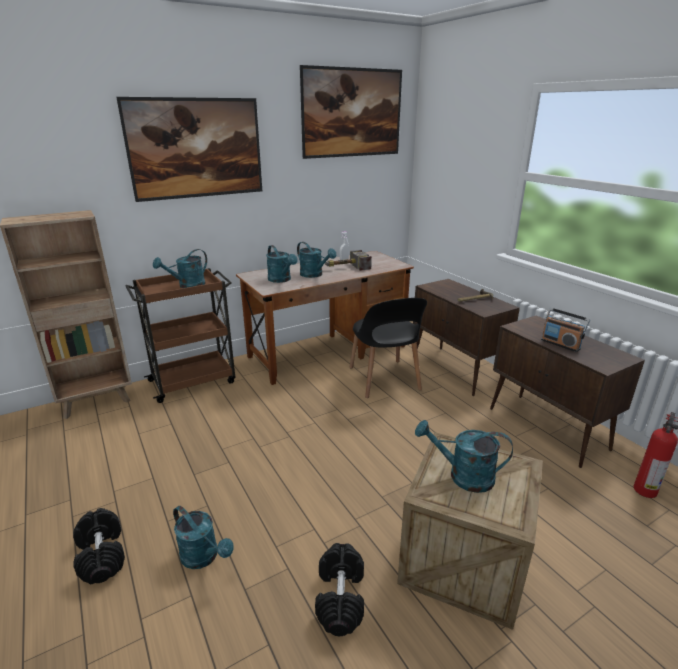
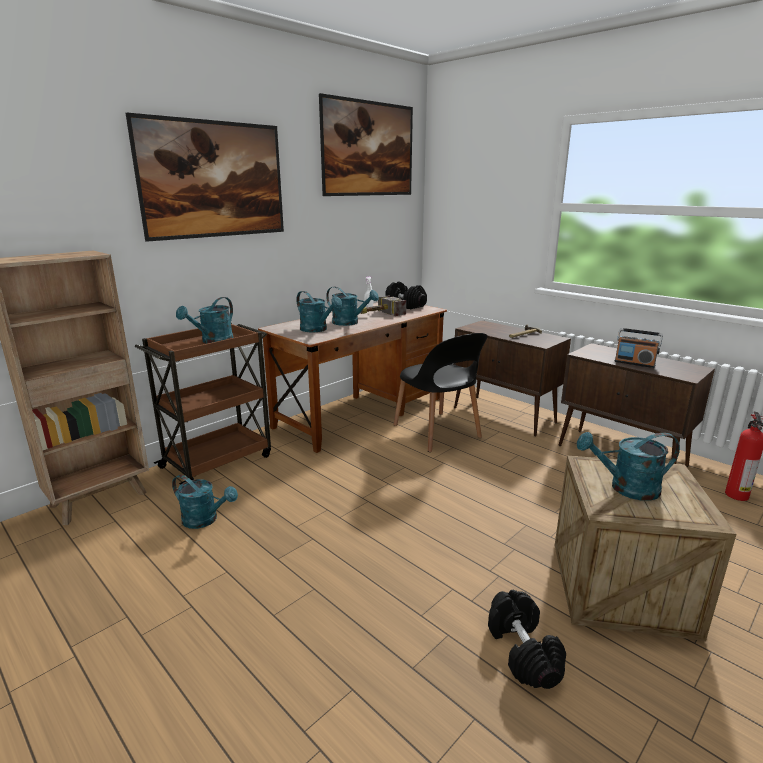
camera: 15 degrees left, 5 degrees down
black dumbbell [73,508,125,584] -> black dumbbell moved to [386,281,427,309]
turquoise watering can [173,506,234,569] -> turquoise watering can moved to [172,475,238,529]

